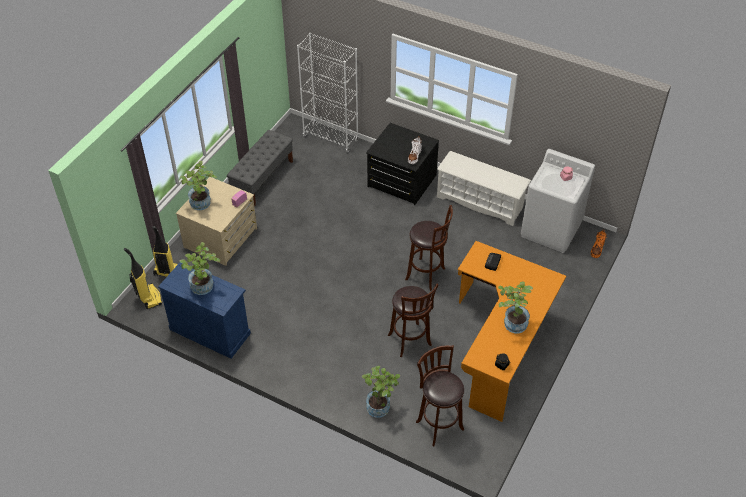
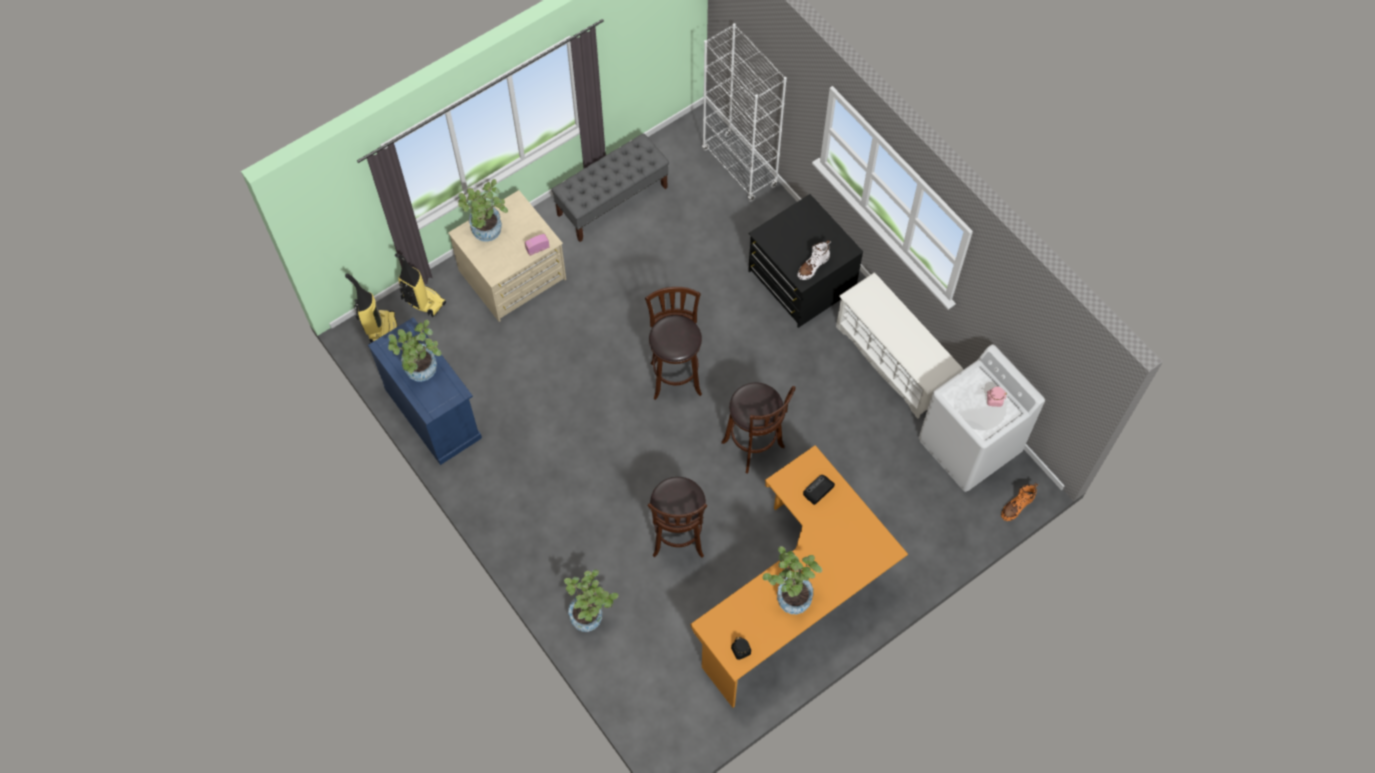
camera: 25 degrees right, 15 degrees up
brown stool [416,345,464,446] -> brown stool moved to [645,287,702,400]

